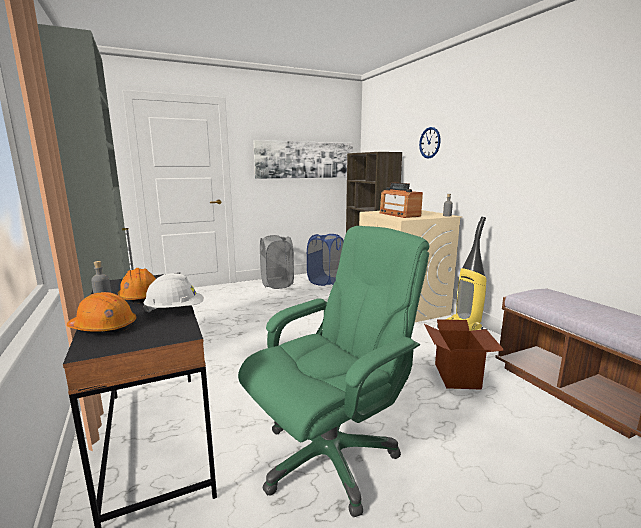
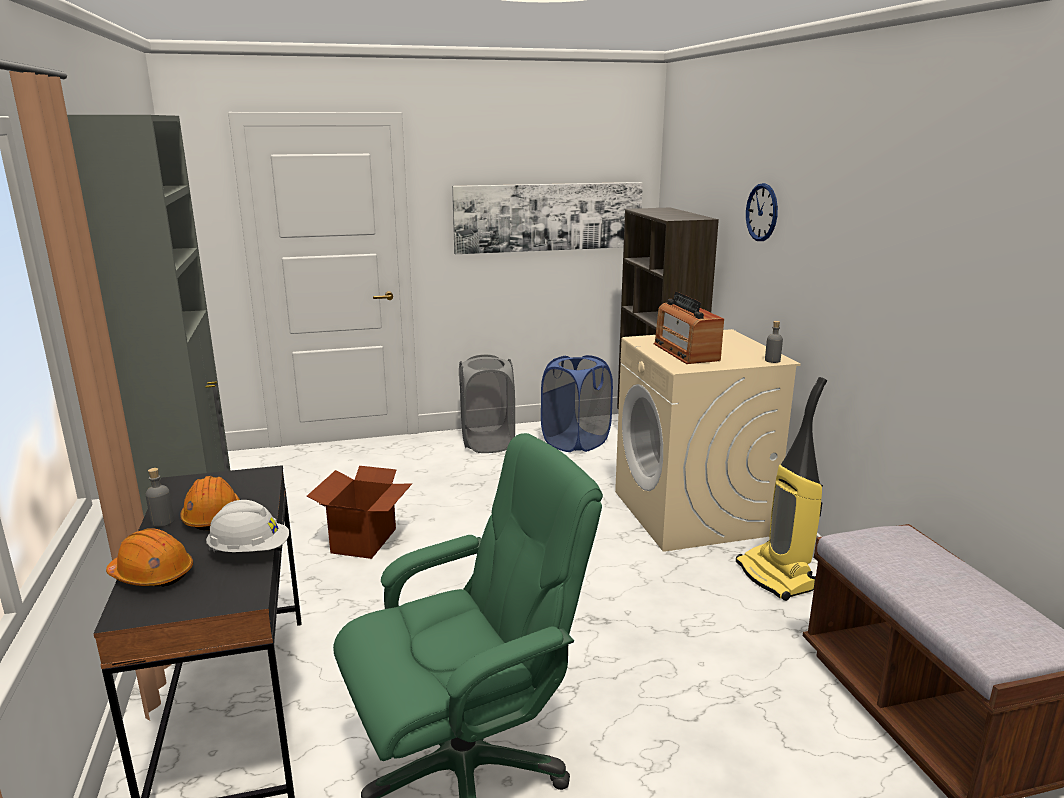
camera: 10 degrees right, 5 degrees up
cardboard box [424,319,505,390] -> cardboard box moved to [307,466,412,559]

